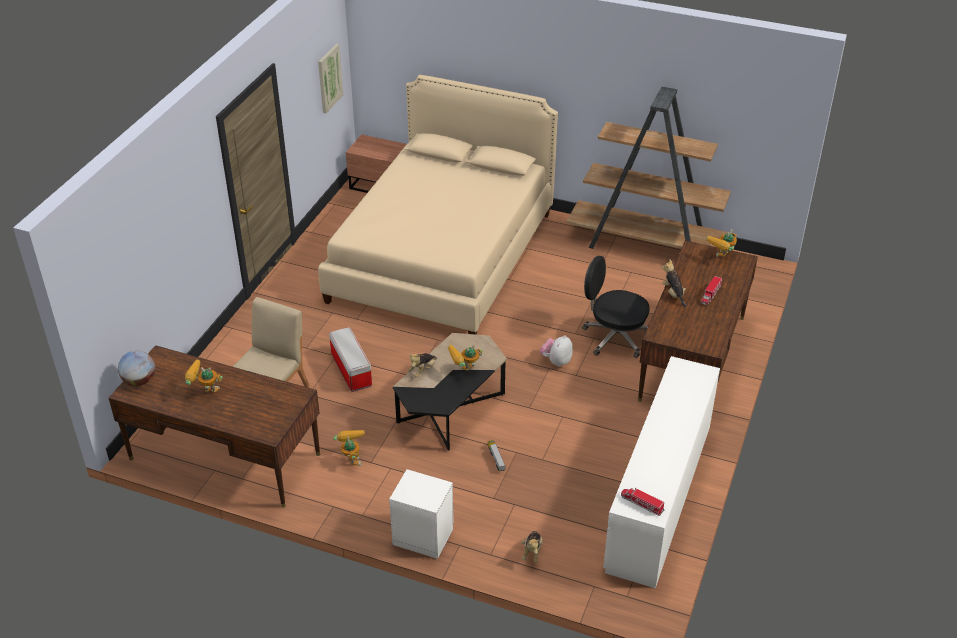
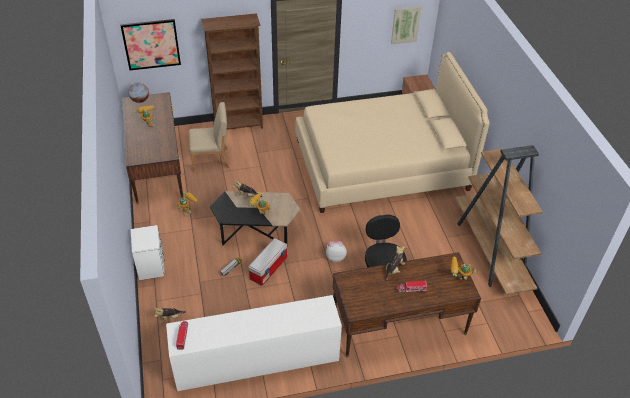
camera: 55 degrees right, 5 degrees up
storage box [329,327,372,392] -> storage box moved to [248,238,287,286]
none -> picture [120,19,181,70]
none -> brown bookcase [201,13,263,130]

